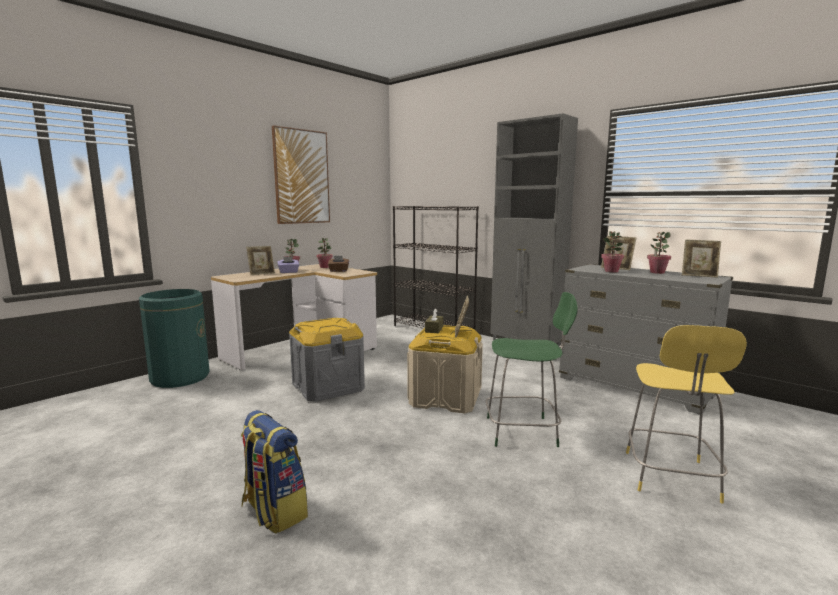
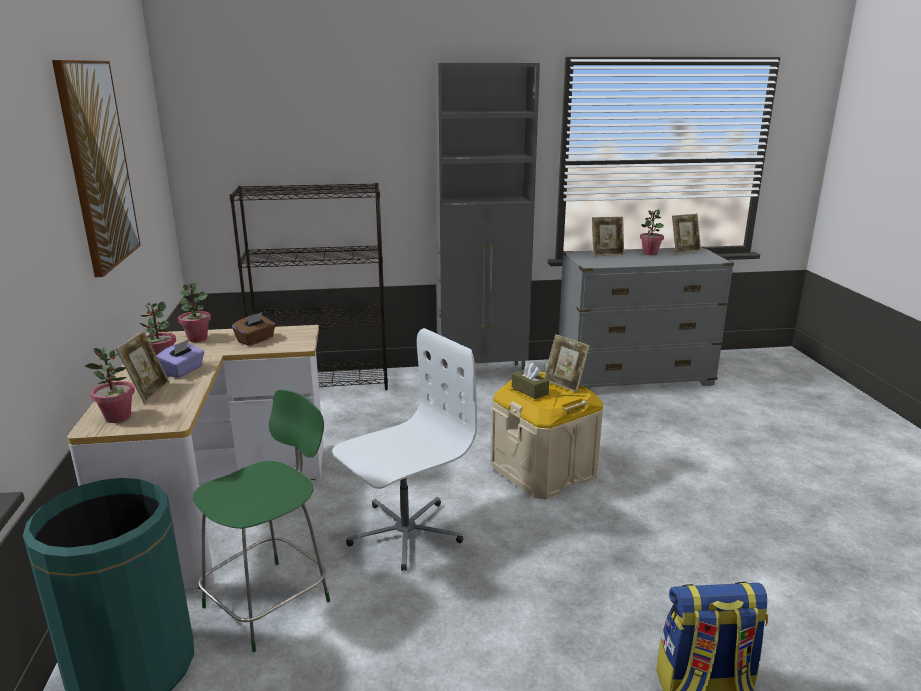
camera: 50 degrees left, 10 degrees up
grey storage box [289,318,365,402] -> white office chair [332,328,477,571]
green chair [486,292,578,447] -> green chair moved to [193,390,330,652]
potted plant [601,231,624,273] -> potted plant moved to [85,347,135,423]
yellow chair [626,325,747,504] -> none

